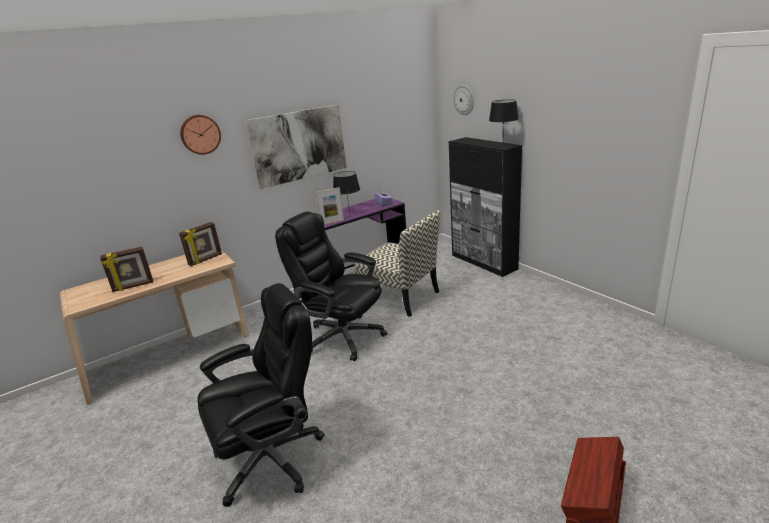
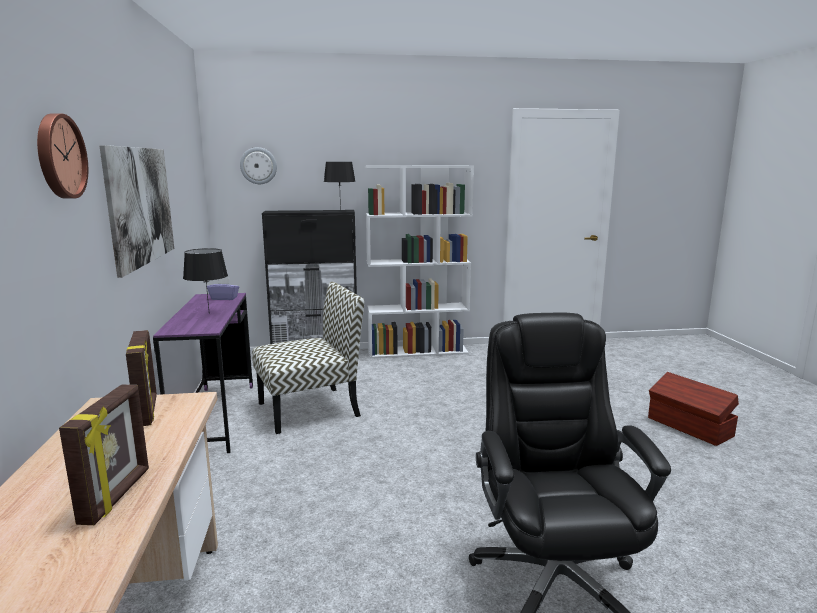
camera: 65 degrees left, 10 degrees down
black office chair [275,211,387,361] -> none
picture frame [316,187,344,225] -> none
none -> white bookcase [365,166,474,359]

